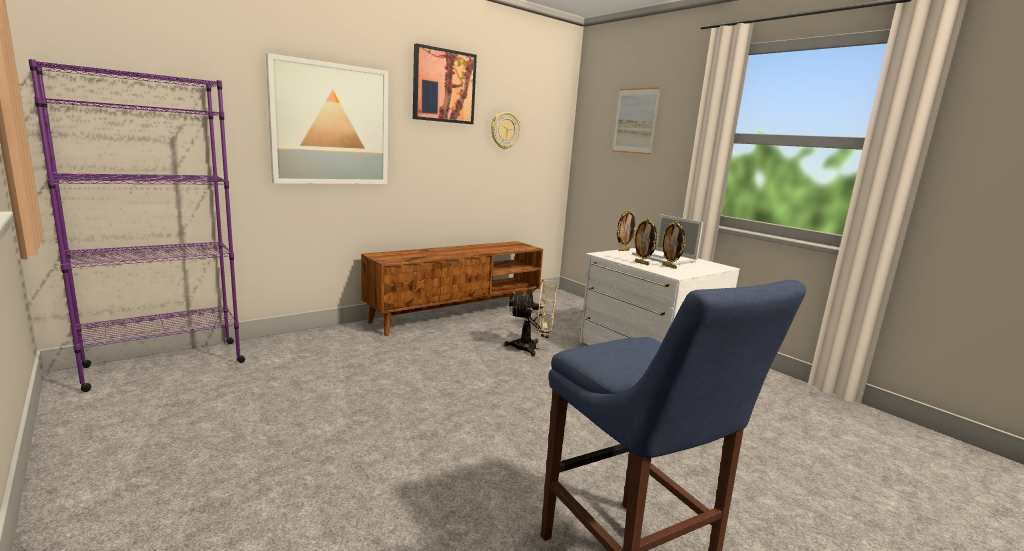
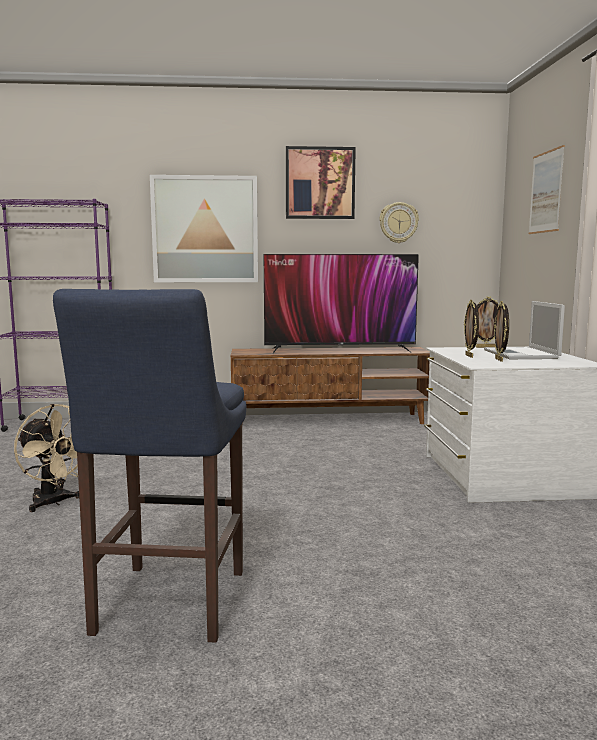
camera: 35 degrees right, 5 degrees down
beige fan [504,280,557,356] -> beige fan moved to [14,404,79,512]
none -> television [264,254,419,353]

